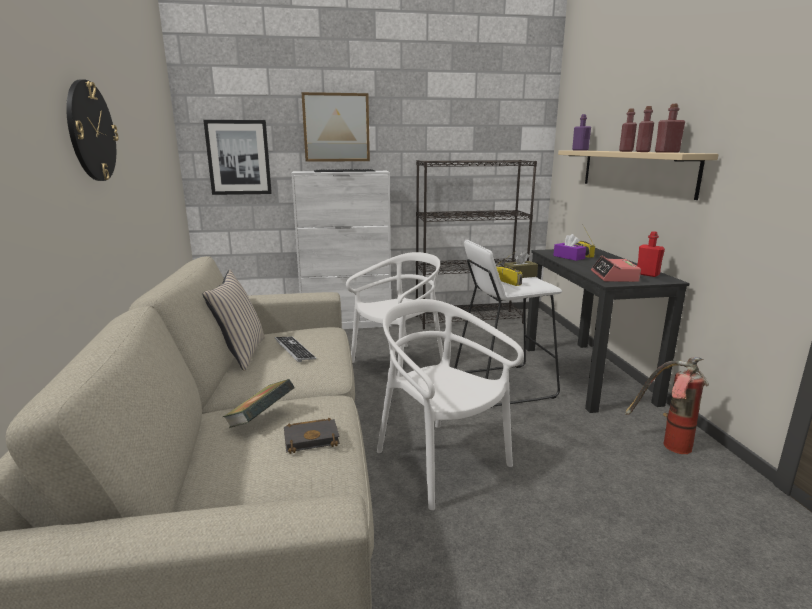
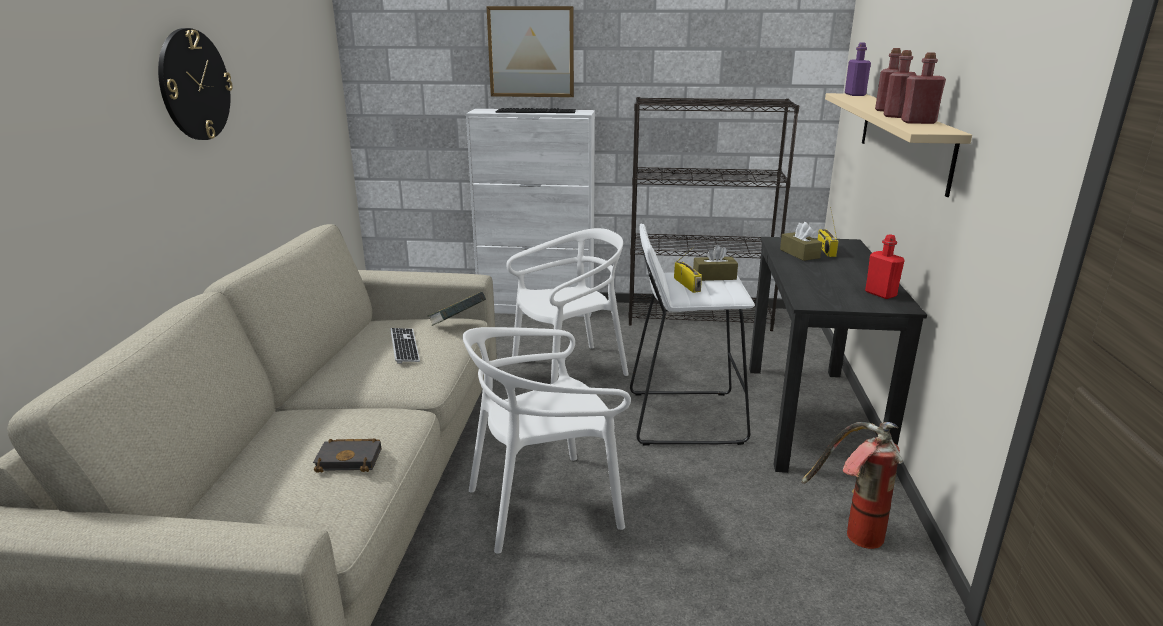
camera: 15 degrees right, 5 degrees up
beige pillow [202,270,265,371] -> none
picture [203,120,272,195] -> none
book [223,379,294,428] -> book moved to [427,292,486,326]
white chair [377,299,524,510] -> white chair turned 90 degrees counterclockwise [463,327,631,554]
purple tissue box [553,234,586,261] -> brown tissue box [780,222,822,261]
alarm clock [591,256,641,282] -> none

